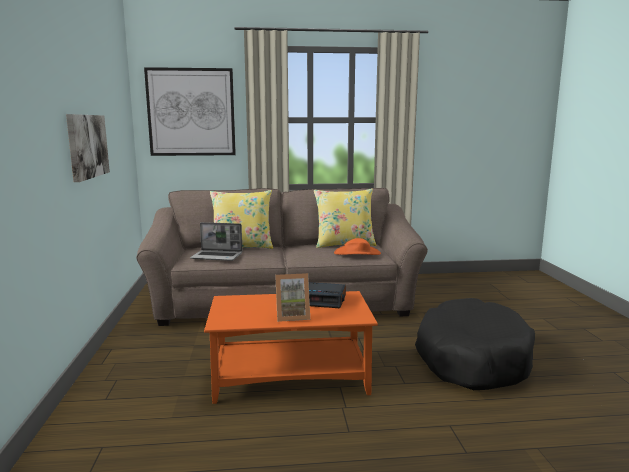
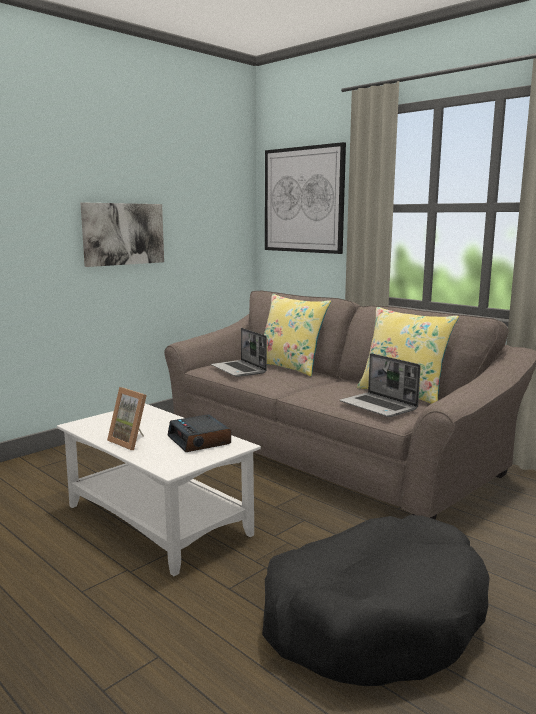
camera: 50 degrees right, 0 degrees up
orange coffee table [204,291,378,404] -> white coffee table [57,404,261,576]
orange hat [334,238,381,255] -> laptop [340,353,421,417]

